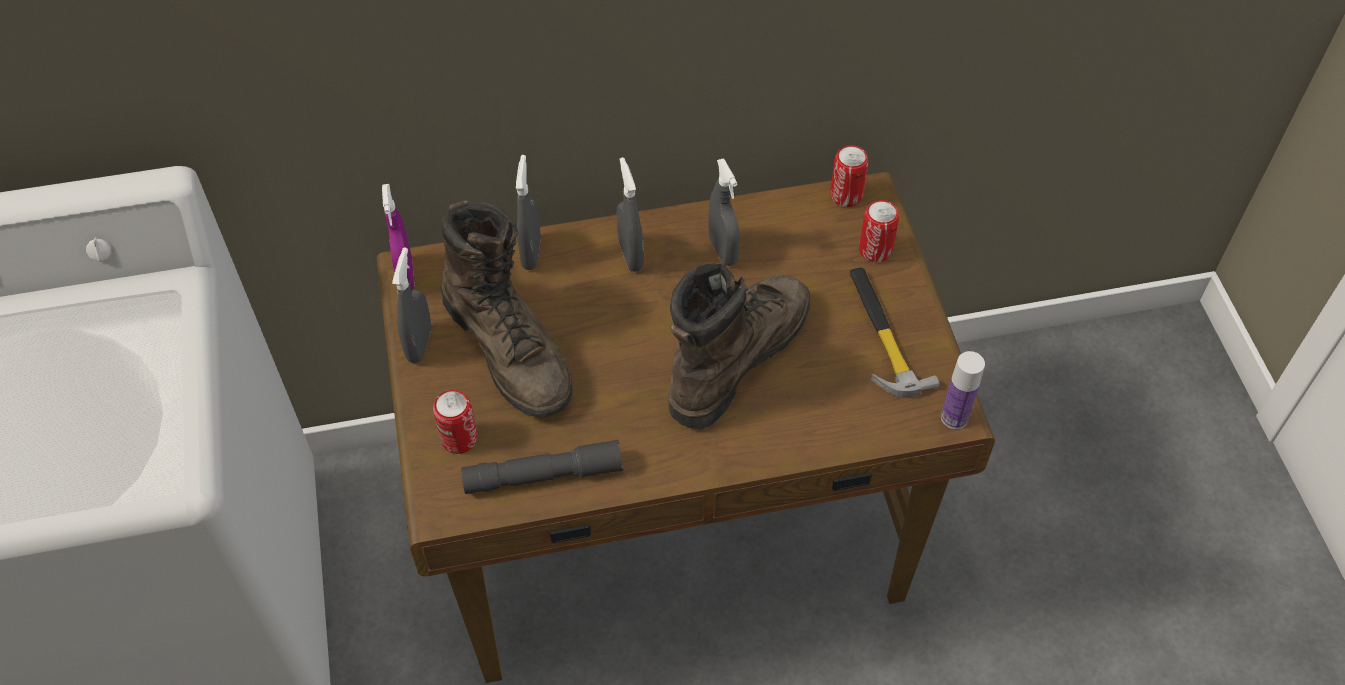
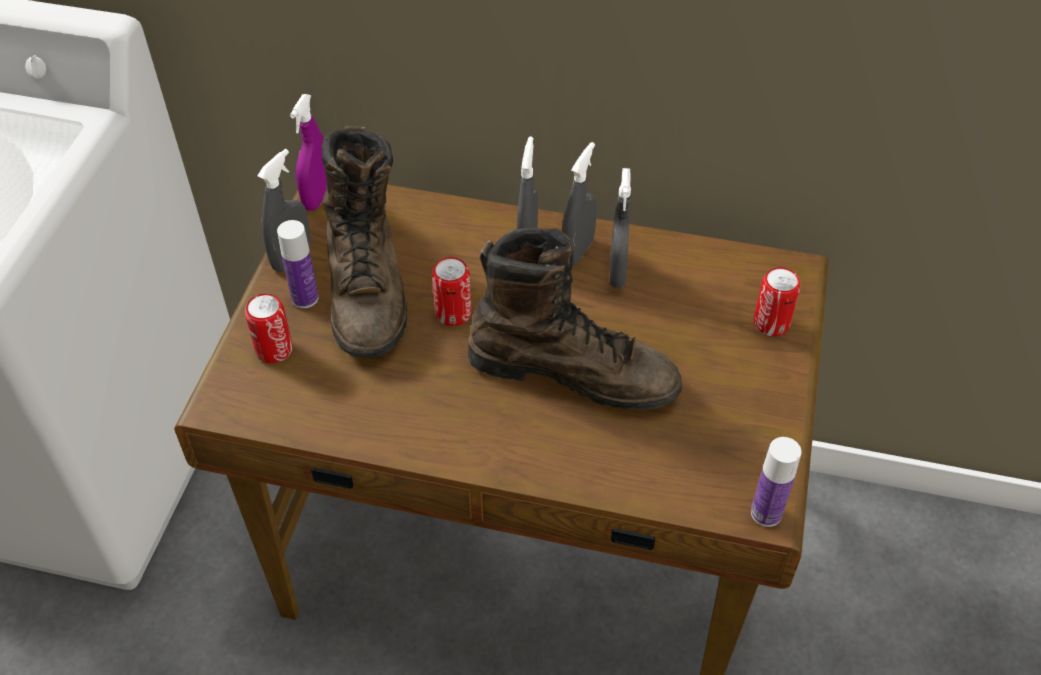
camera: 25 degrees right, 5 degrees down
grey flashlight [461,439,623,494] -> none
grey spray bottle [516,155,541,270] -> grey spray bottle moved to [562,142,597,266]
brown boot [668,263,810,429] -> brown boot turned 45 degrees clockwise [468,228,682,410]
can [830,145,868,207] -> can moved to [432,257,471,326]
hammer [849,267,939,398] -> none
none -> bottle [277,220,319,308]

